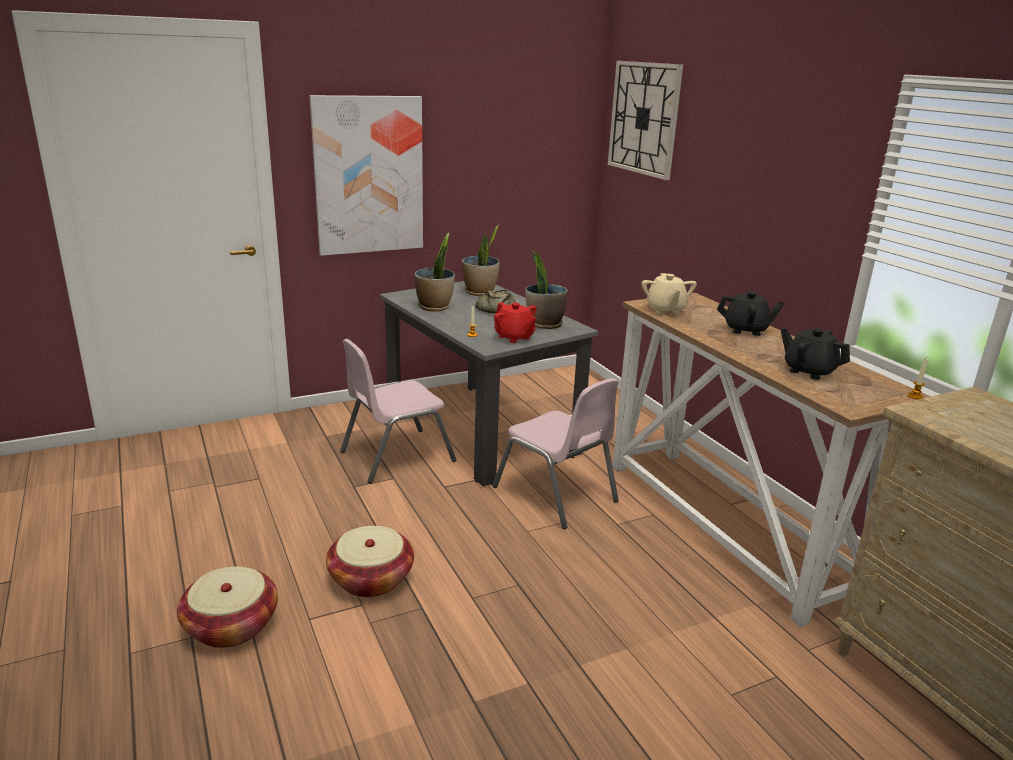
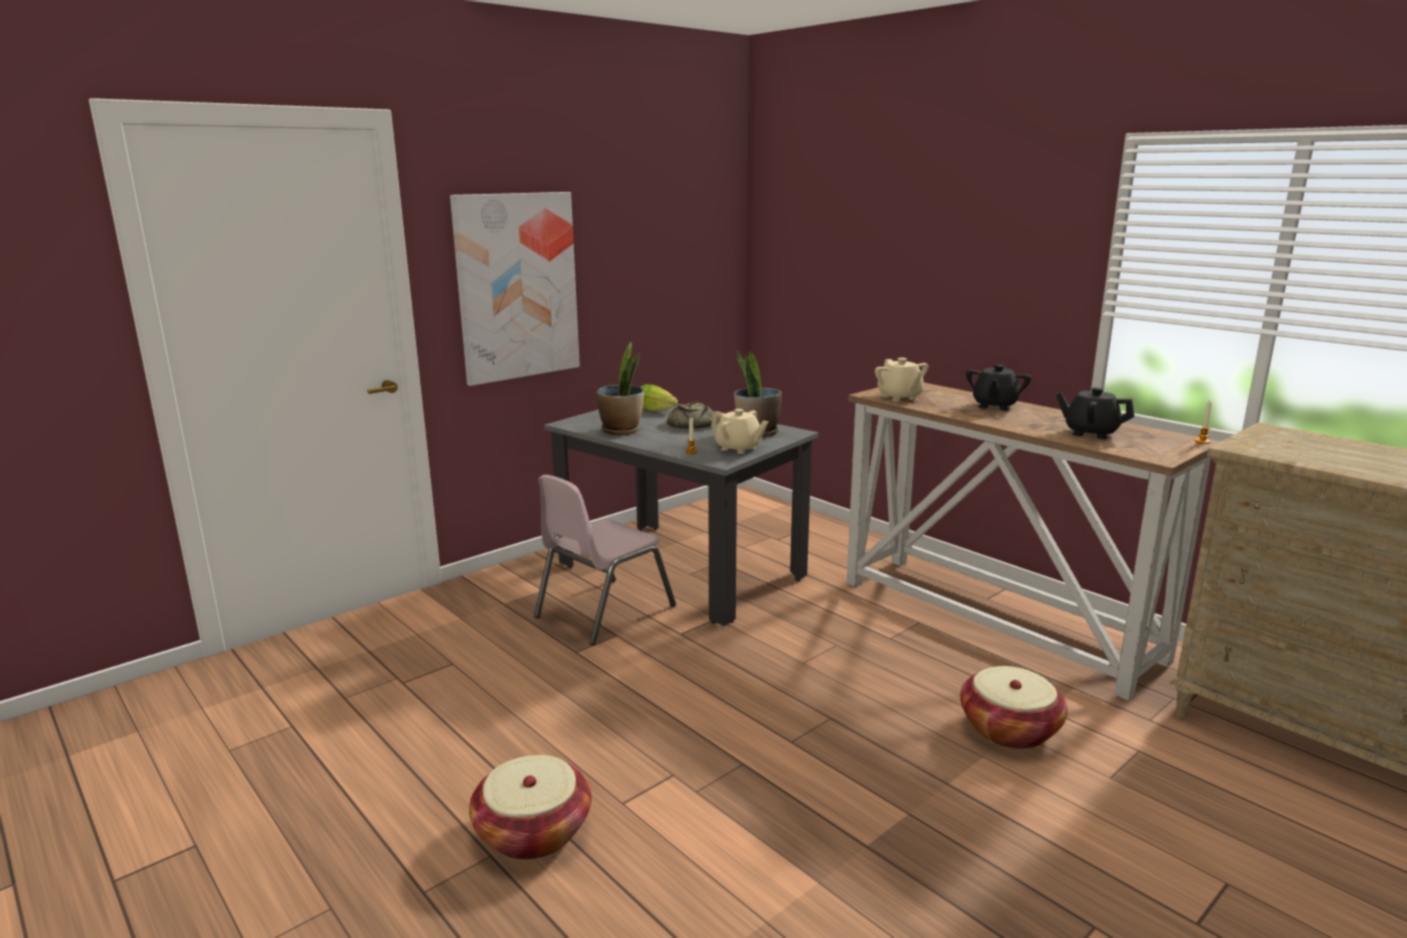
camera: 15 degrees left, 5 degrees down
basket [326,526,414,597] -> basket moved to [960,666,1068,749]
potted plant [462,225,499,296] -> lettuce [640,384,678,411]
pink chair [492,378,619,529] -> none
red teapot [494,302,537,343] -> beige teapot [711,409,768,454]
wall clock [608,61,683,180] -> none
black teapot [717,291,784,336] -> black teapot turned 120 degrees clockwise [966,364,1031,411]

